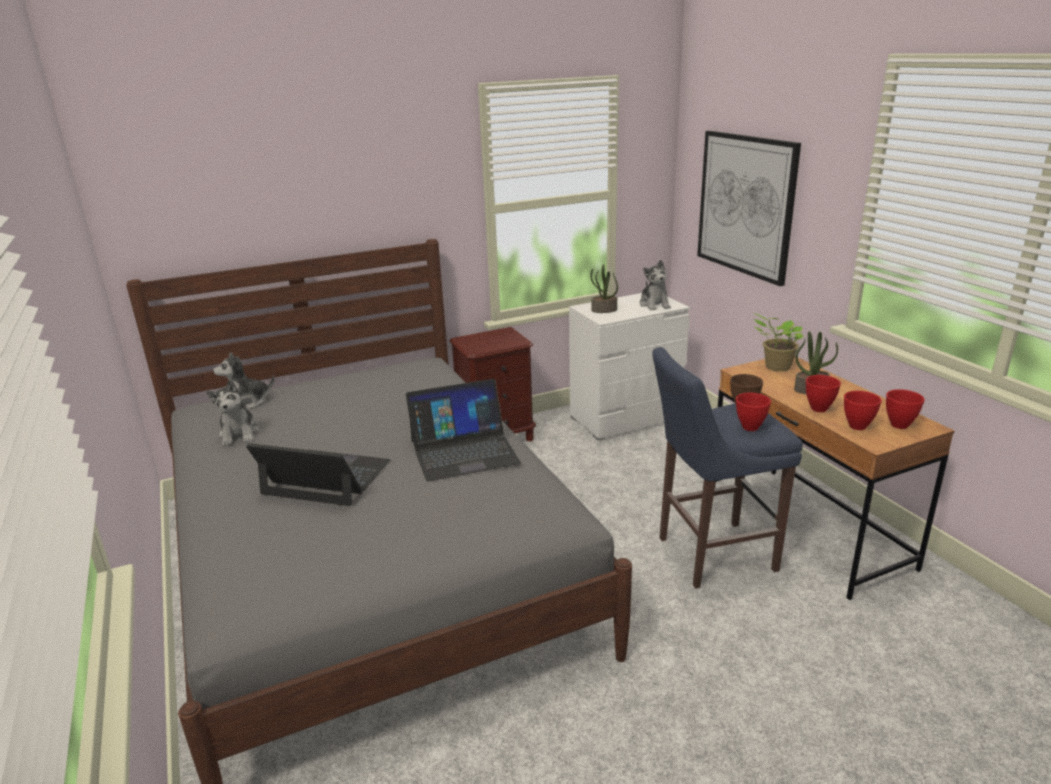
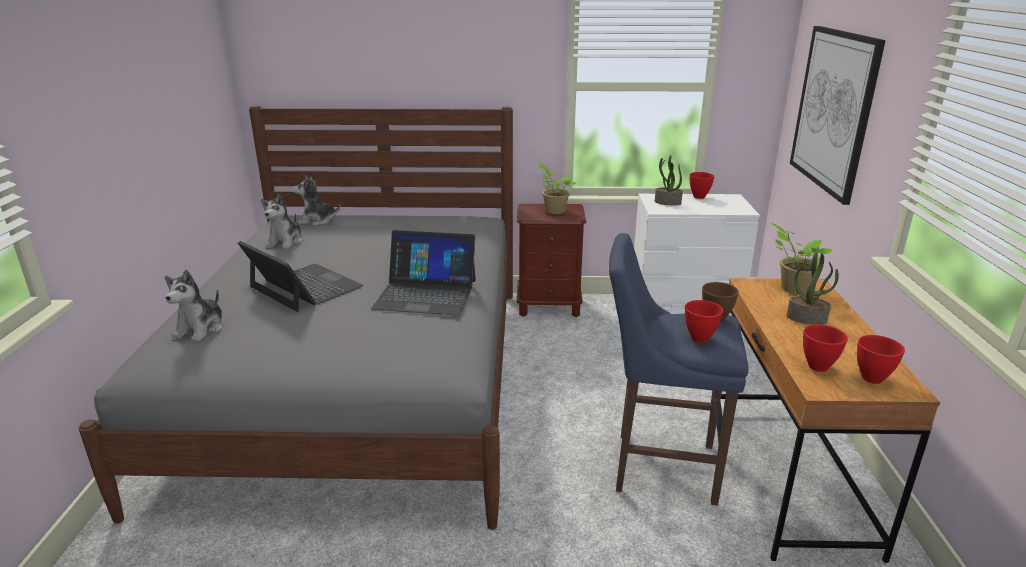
camera: 25 degrees right, 0 degrees up
plush toy [640,260,671,311] -> plush toy moved to [165,270,224,342]
red bowl [806,375,841,412] -> red bowl moved to [690,172,714,199]
none -> potted plant [538,162,576,214]

